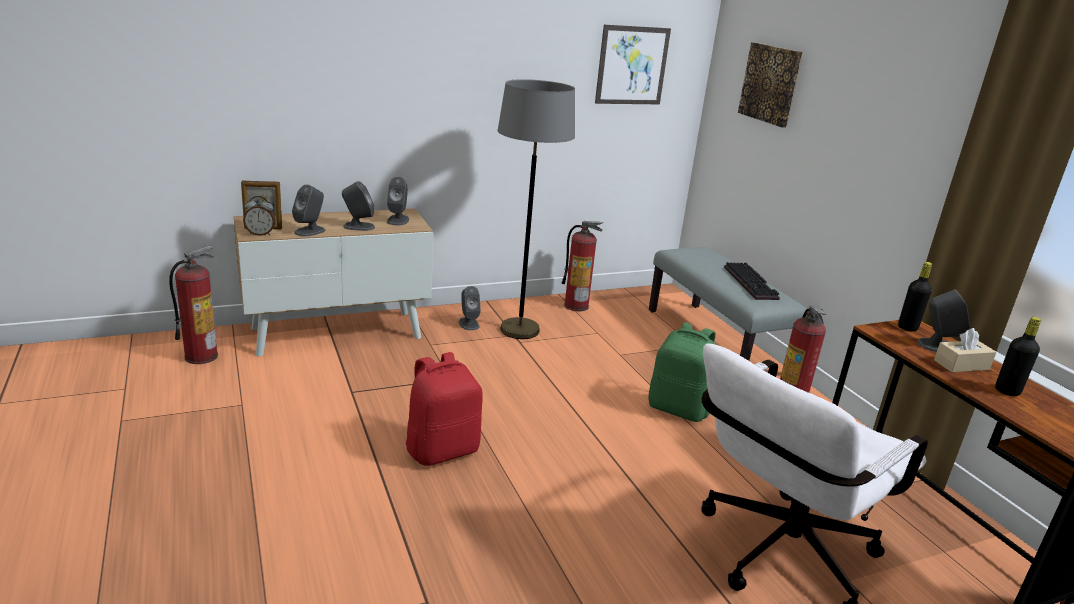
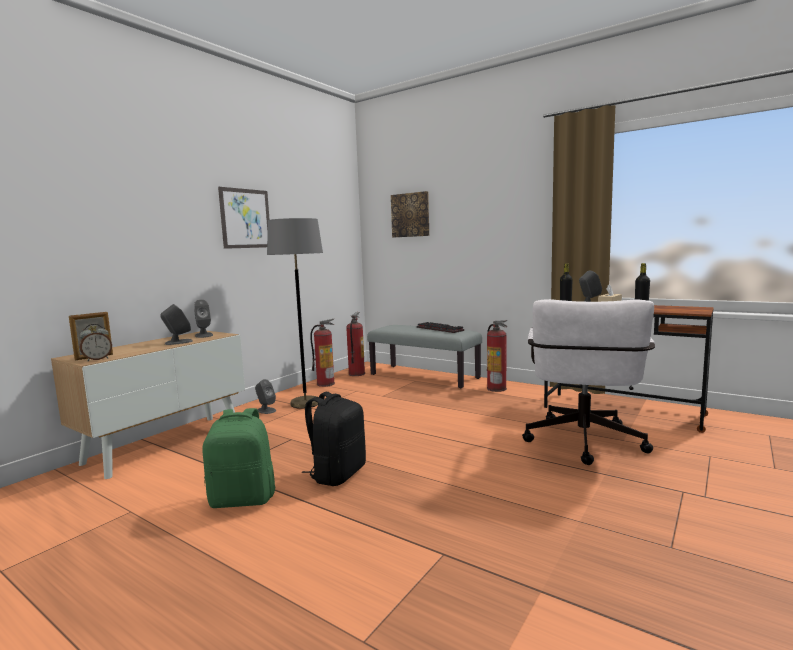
camera: 30 degrees left, 15 degrees down
fire extinguisher [169,246,218,364] -> fire extinguisher moved to [346,312,365,376]
grey speaker [292,184,325,237] -> none
red backpack [406,352,483,466] -> black backpack [302,392,366,486]
picture [595,25,671,104] -> picture moved to [218,187,270,249]
green backpack [648,322,716,422] -> green backpack moved to [203,408,275,508]

